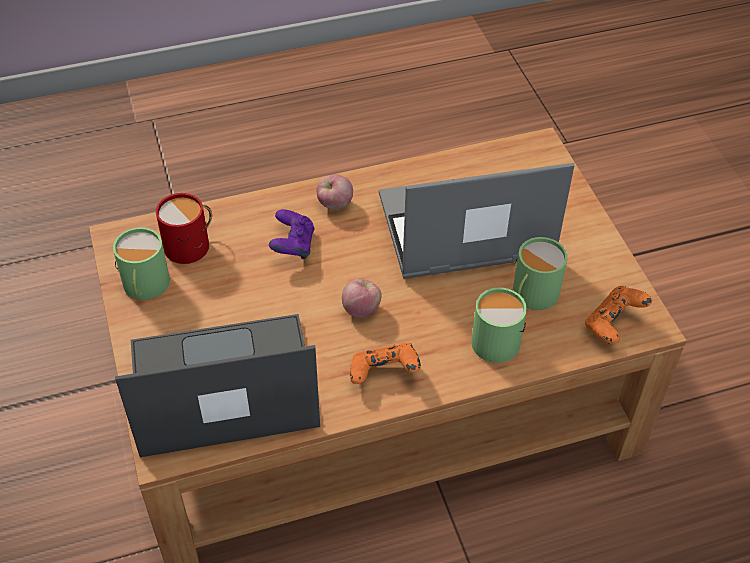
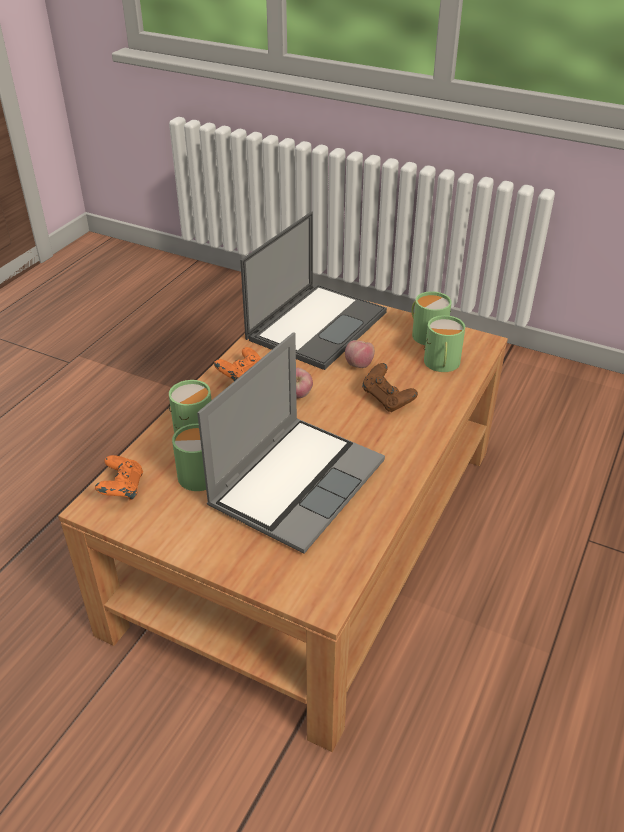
camera: 135 degrees right, 10 degrees down
red mug [156,193,212,264] -> green mug [424,315,465,372]
purple game controller [269,209,315,259] -> brown game controller [362,363,418,412]
apple [316,174,353,209] -> apple moved to [345,340,375,368]

